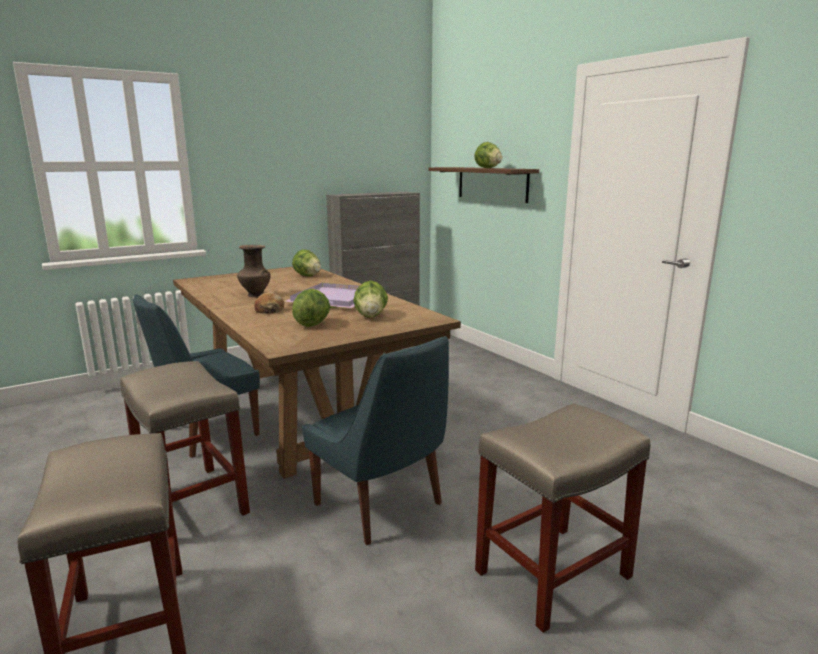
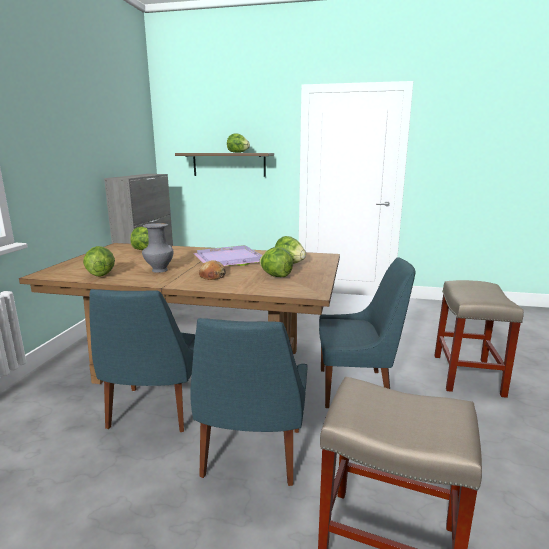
camera: 45 degrees left, 0 degrees up
beige stool [120,361,250,516] -> blue chair [190,318,308,486]
brown vase [237,245,270,297] -> grey vase [142,223,173,273]
none -> lettuce [83,246,115,277]

